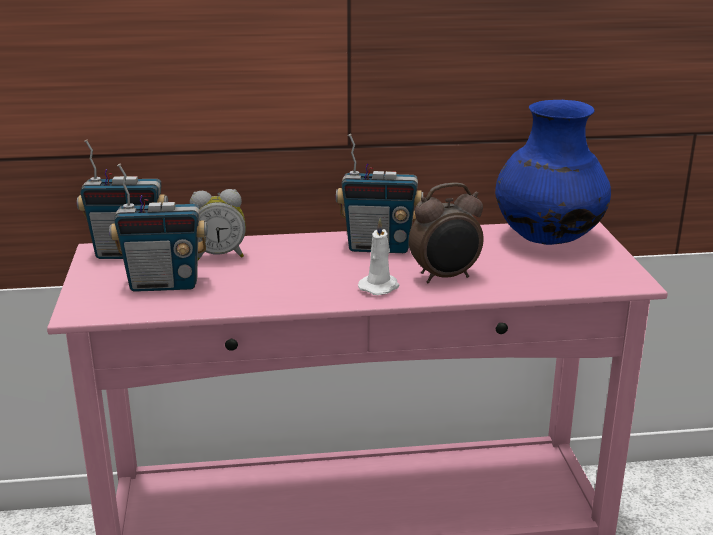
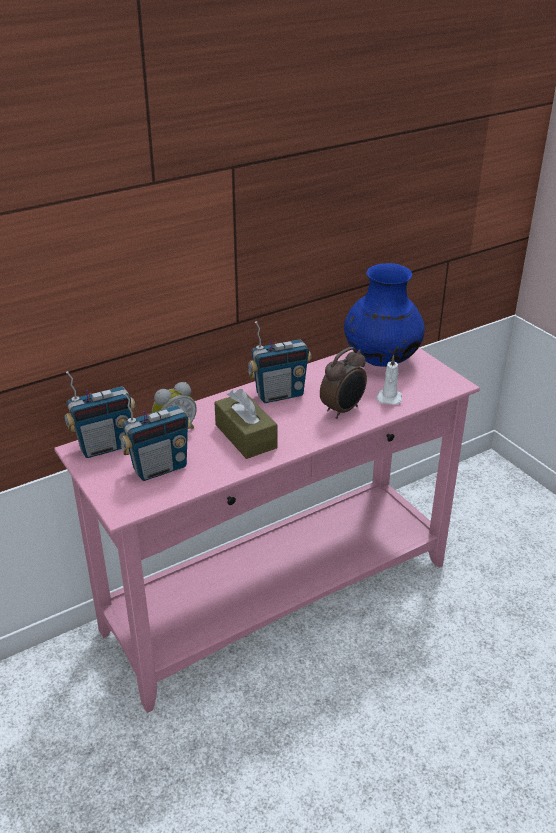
camera: 25 degrees left, 10 degrees up
white candle [358,218,400,295] -> white candle moved to [376,355,402,405]
none -> brown tissue box [214,389,278,459]

